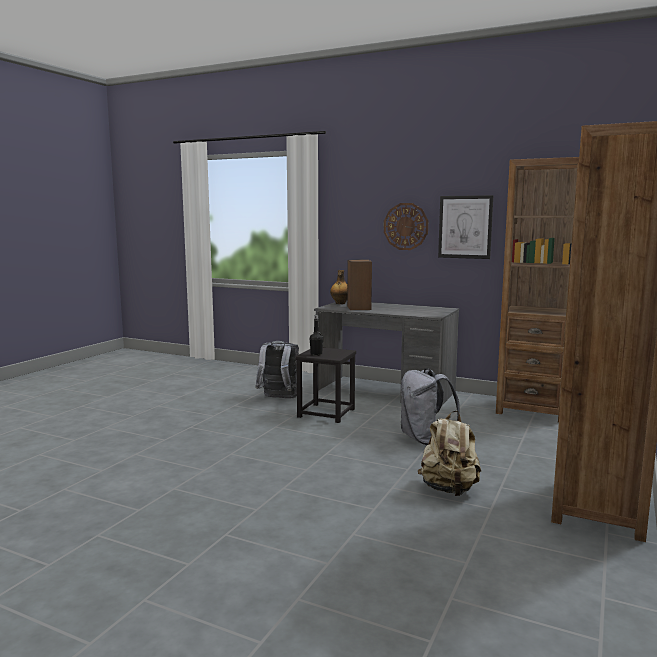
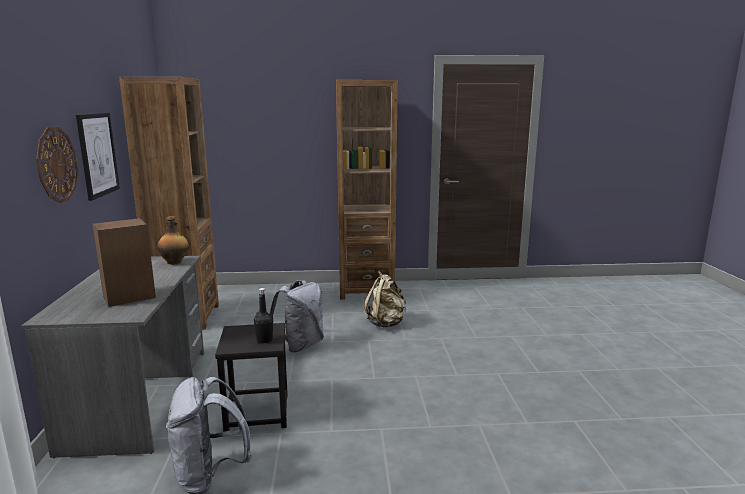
camera: 120 degrees left, 5 degrees up
bottle [330,270,347,304] -> bottle moved to [157,216,189,265]

